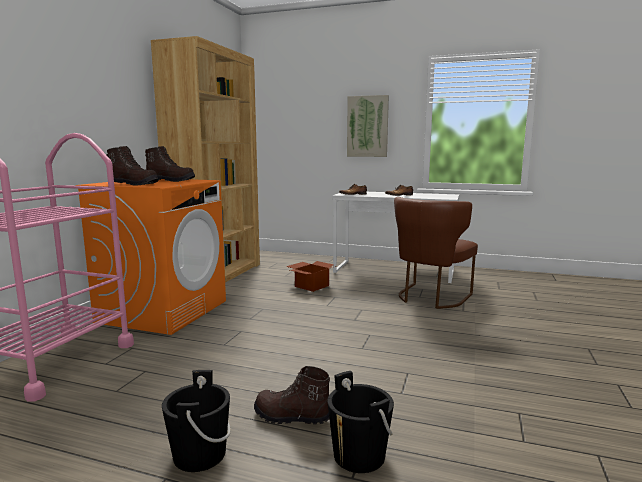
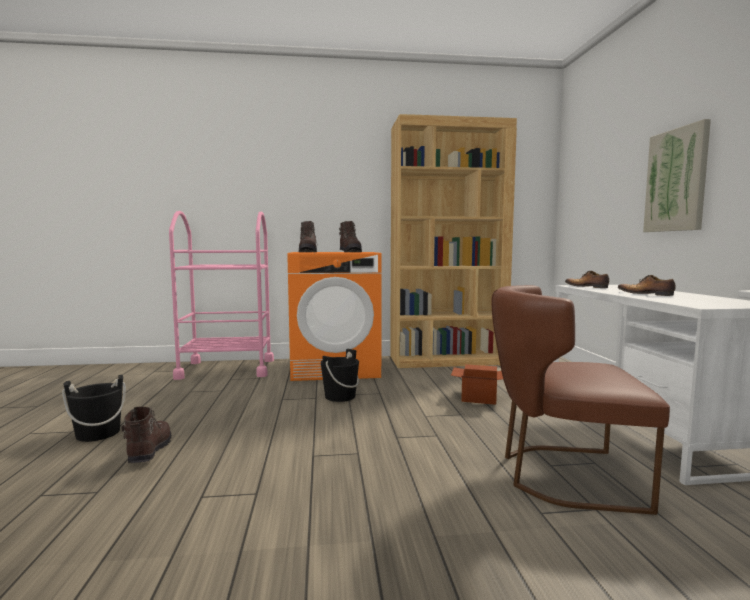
camera: 65 degrees right, 5 degrees down
black bucket [327,371,394,473] -> black bucket moved to [321,349,359,402]

